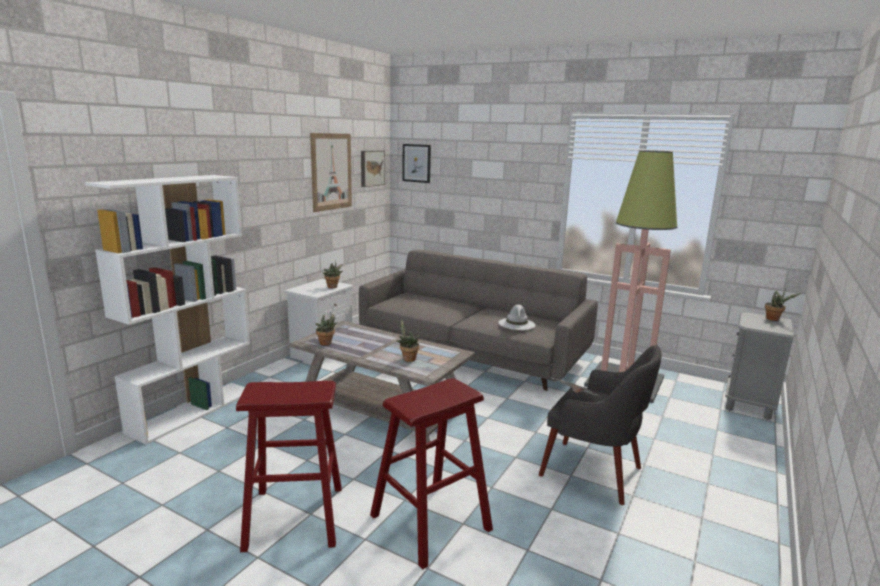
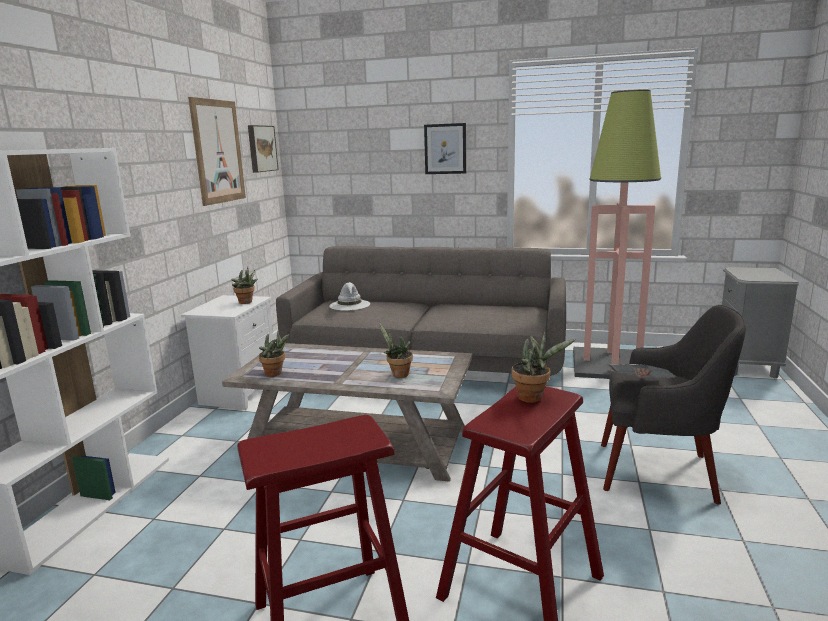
camera: 15 degrees left, 0 degrees up
picture [402,144,431,183] -> picture moved to [424,123,466,174]
white hat [499,305,536,330] -> white hat moved to [329,282,370,310]
potted plant [765,288,801,321] -> potted plant moved to [512,331,576,403]

